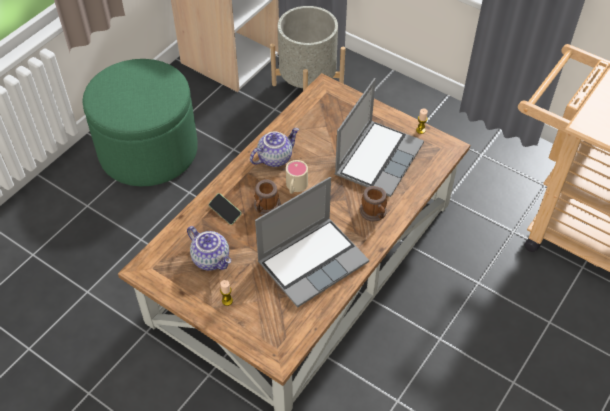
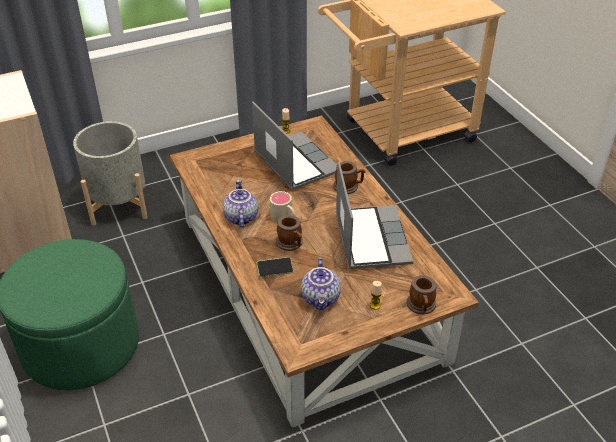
camera: 60 degrees left, 10 degrees down
teapot [187,226,231,271] -> teapot turned 105 degrees clockwise [301,257,341,311]
none -> mug [407,275,437,314]

